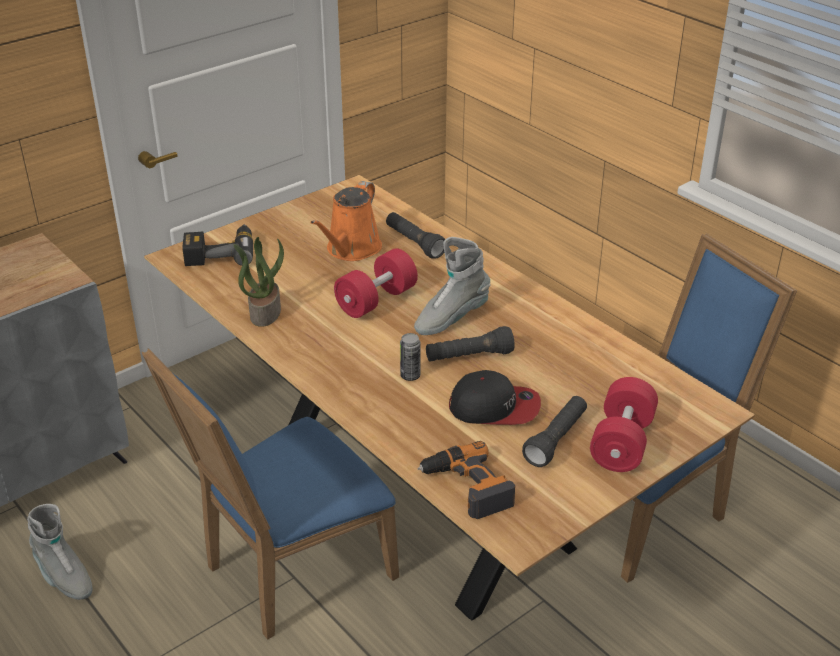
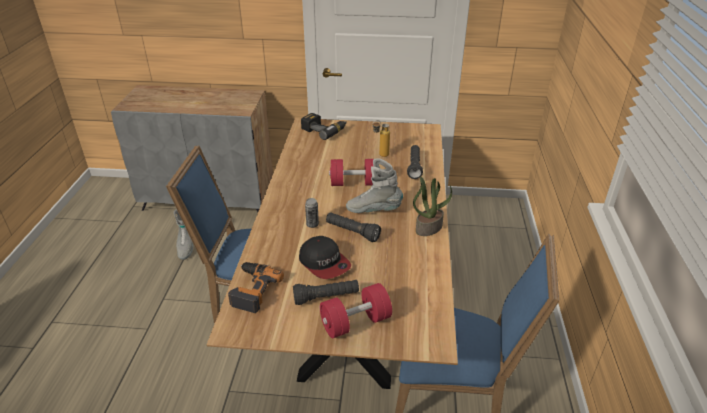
camera: 45 degrees right, 0 degrees up
potted plant [233,237,284,327] -> potted plant moved to [413,177,452,236]
orange watering can [310,181,382,261] -> bottle [372,120,390,157]

